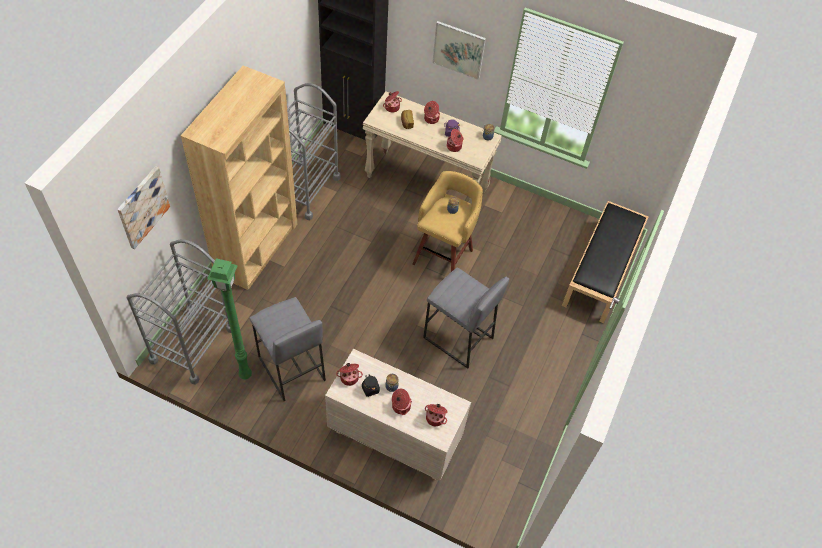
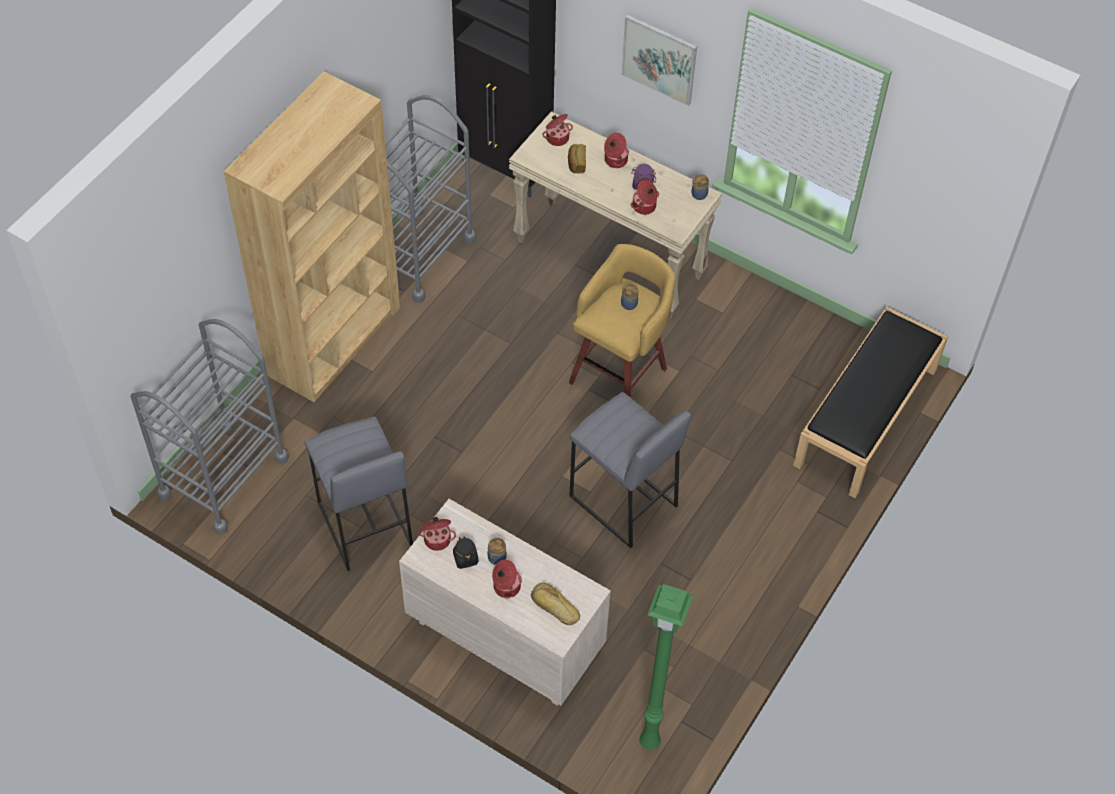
camera: 10 degrees right, 0 degrees up
picture [117,166,170,249] -> none
green floor lamp [207,258,252,379] -> green floor lamp moved to [640,584,693,750]
cooking pot [425,404,448,426] -> bread [531,582,580,625]

